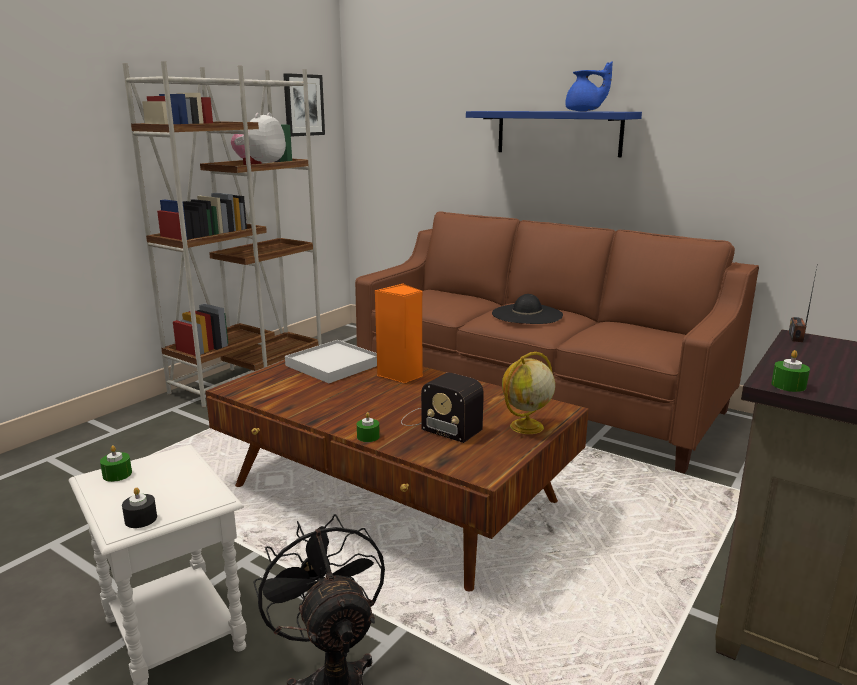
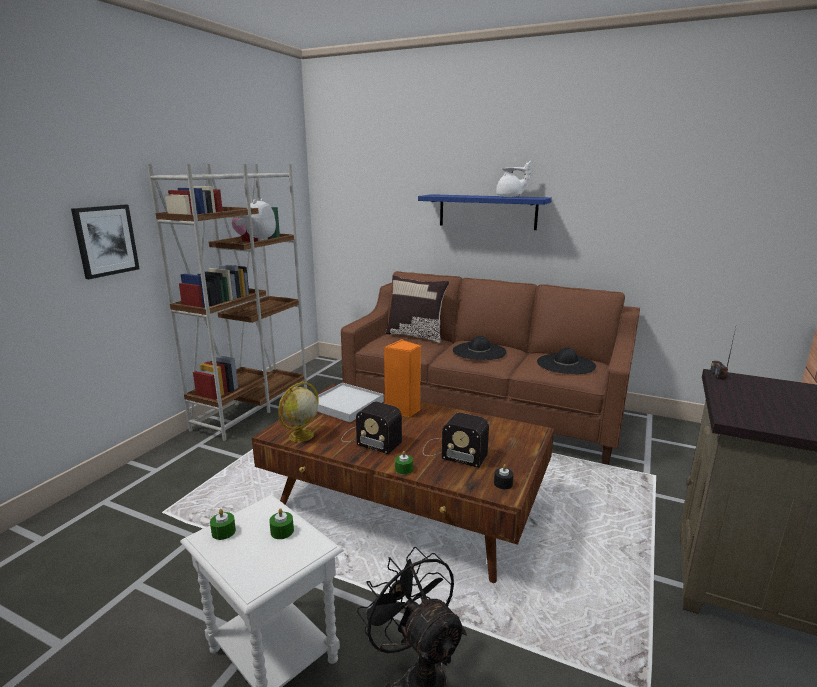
camera: 10 degrees left, 0 degrees up
black candle [122,487,157,528] -> black candle moved to [494,464,514,489]
picture [283,73,325,137] -> picture moved to [71,205,140,279]
globe [502,352,555,434] -> globe moved to [278,382,319,442]
blue teapot [565,61,613,111] -> white teapot [496,161,531,197]
green candle [771,350,810,392] -> green candle moved to [269,508,294,539]
none -> radio [341,402,402,454]
none -> pillow [386,275,449,343]
none -> black hat [537,348,596,374]

